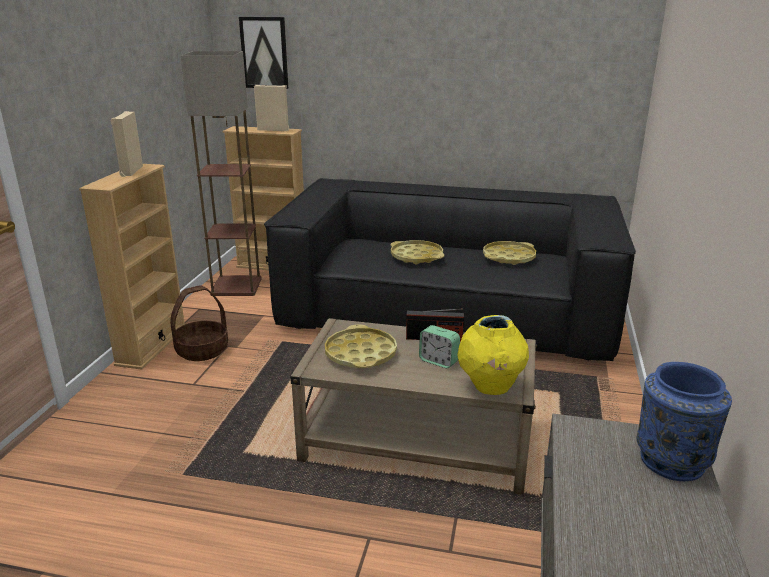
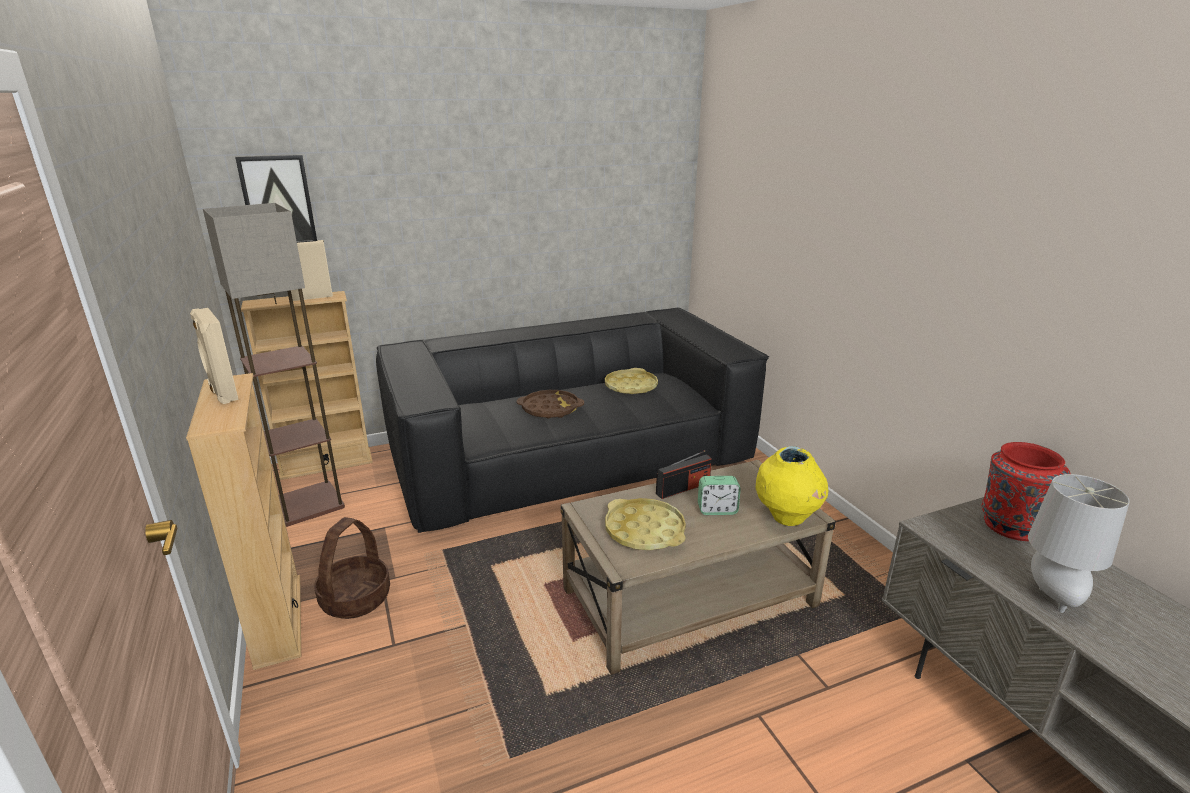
camera: 35 degrees left, 0 degrees up
yellow tray [390,240,444,265] -> brown tray [517,390,584,418]
blue vase [636,362,732,481] -> red vase [981,442,1070,541]
none -> grey table lamp [1028,474,1130,613]

